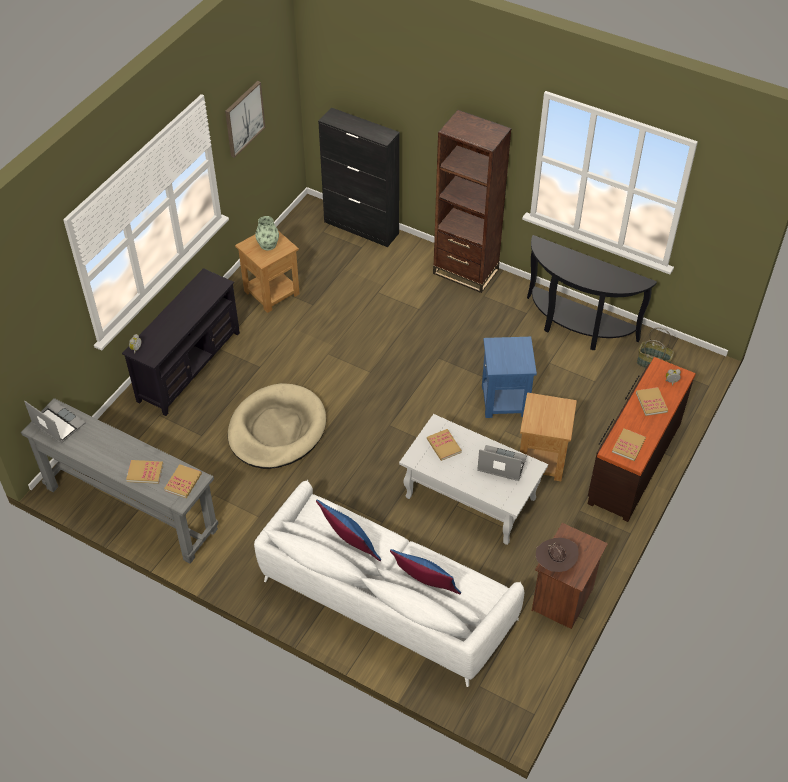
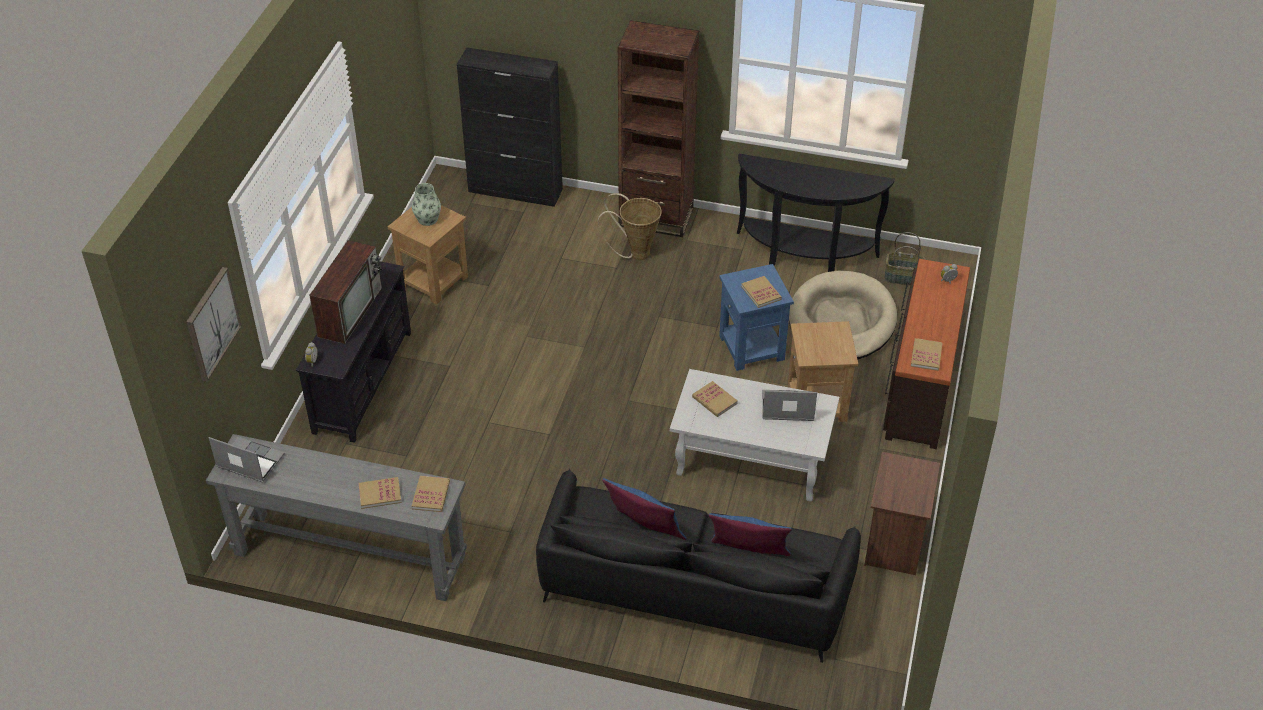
camera: 15 degrees left, 5 degrees down
picture [225,81,265,158] -> picture moved to [186,267,242,382]
beige dog bed [227,383,326,469] -> beige dog bed moved to [789,271,897,359]
white sofa [254,480,524,687] -> black sofa [536,469,861,663]
brown hat [536,538,579,572] -> none
book [636,387,668,416] -> book moved to [741,276,782,308]
none -> television [309,240,383,344]
none -> basket [598,193,662,260]

